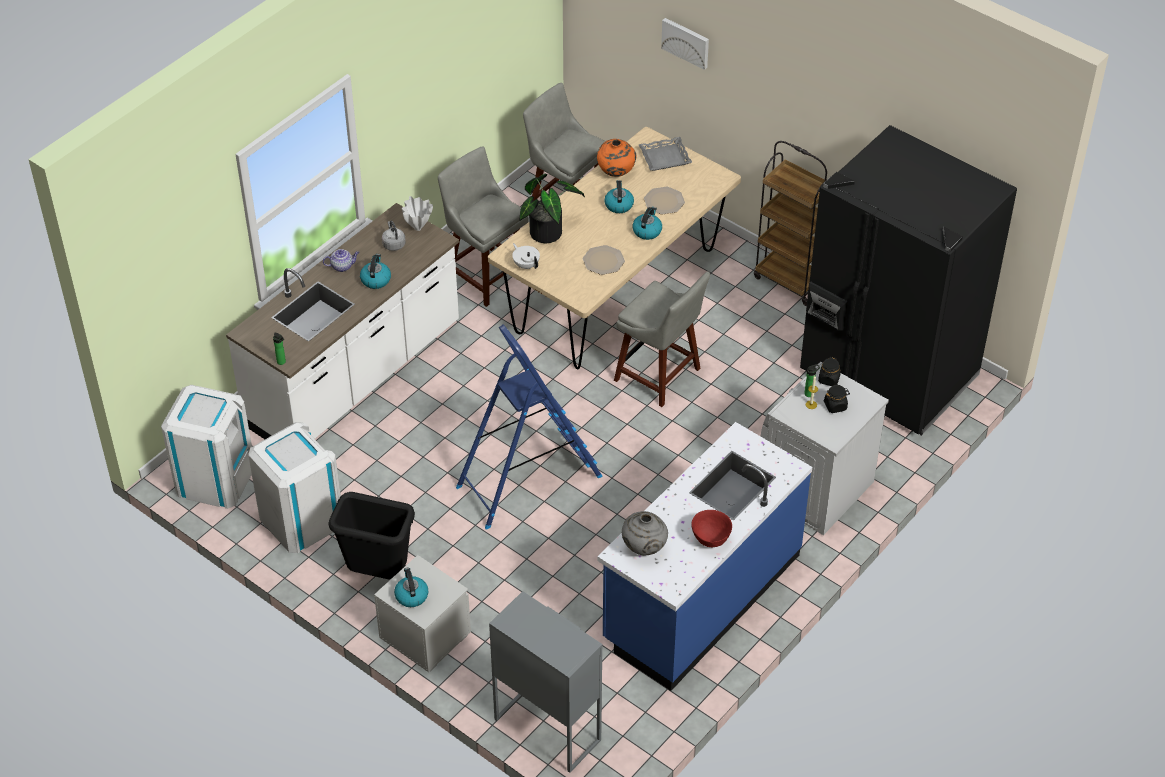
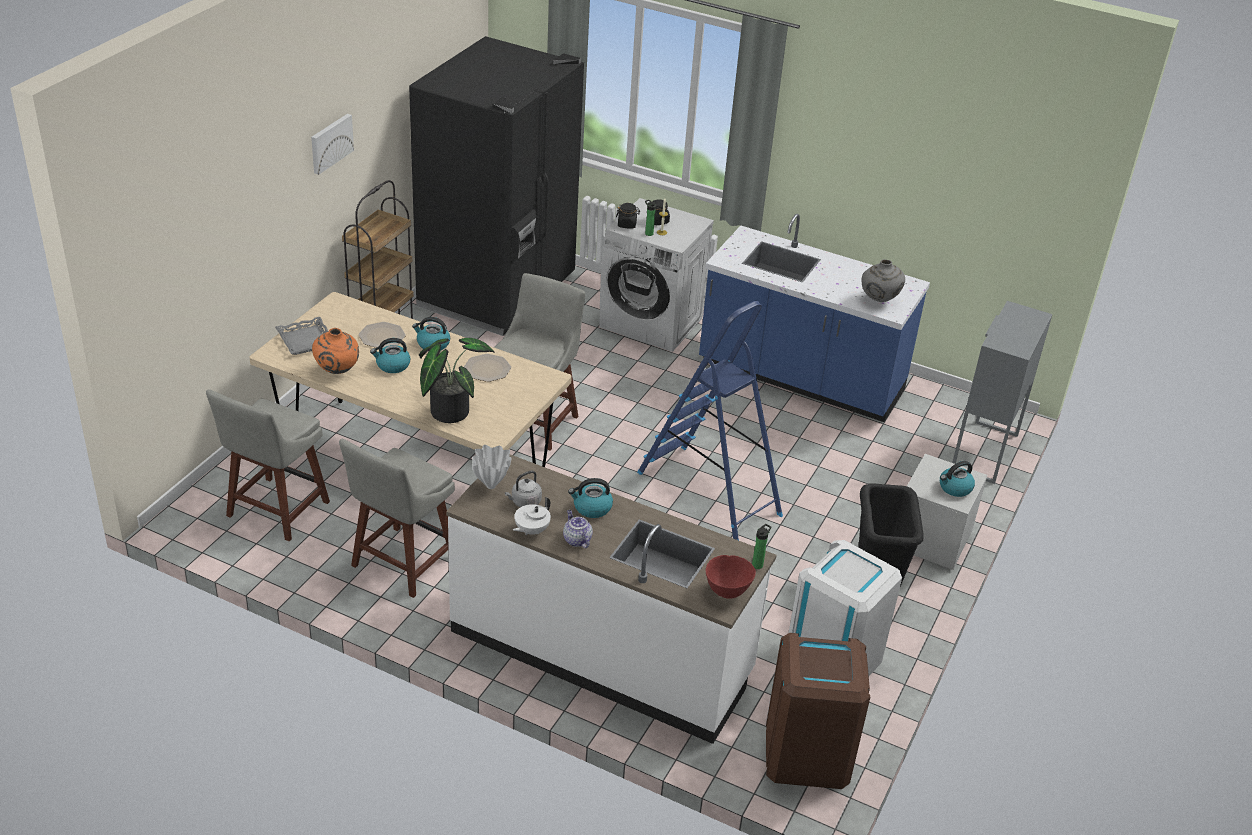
camera: 105 degrees left, 10 degrees down
white trash can [161,385,252,509] -> brown trash can [766,633,870,789]
white teapot [512,243,540,269] -> white teapot moved to [513,497,551,535]
picture [661,18,709,70] -> picture moved to [311,114,354,175]
red bowl [691,510,732,547] -> red bowl moved to [706,555,756,599]

